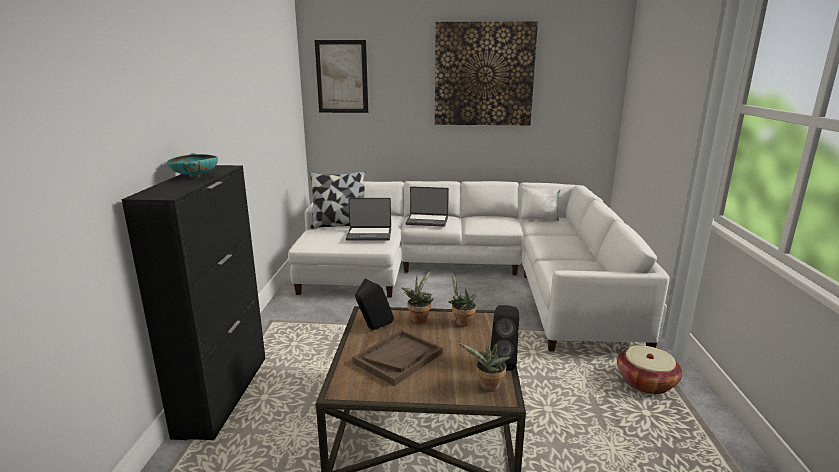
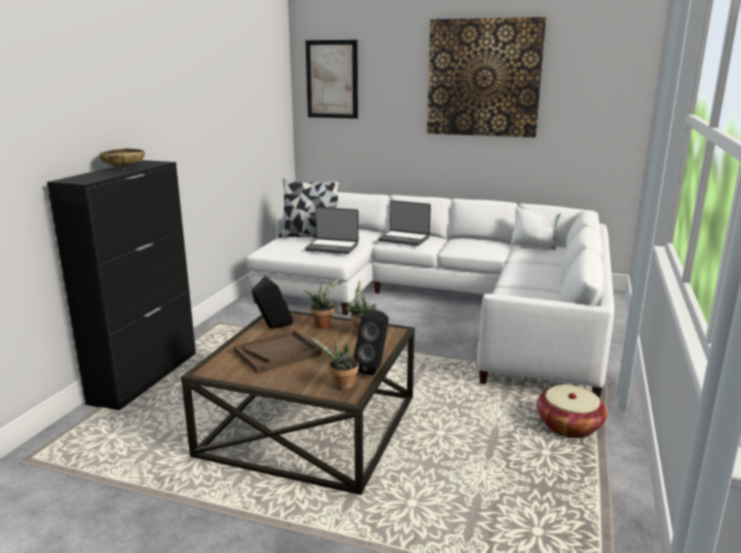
camera: 15 degrees right, 0 degrees up
turquoise bowl [167,153,218,178] -> beige bowl [99,148,145,170]

